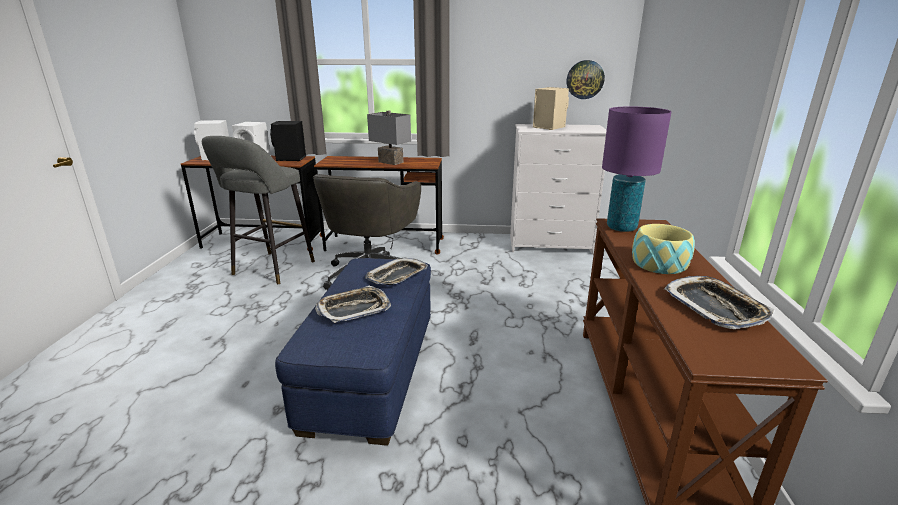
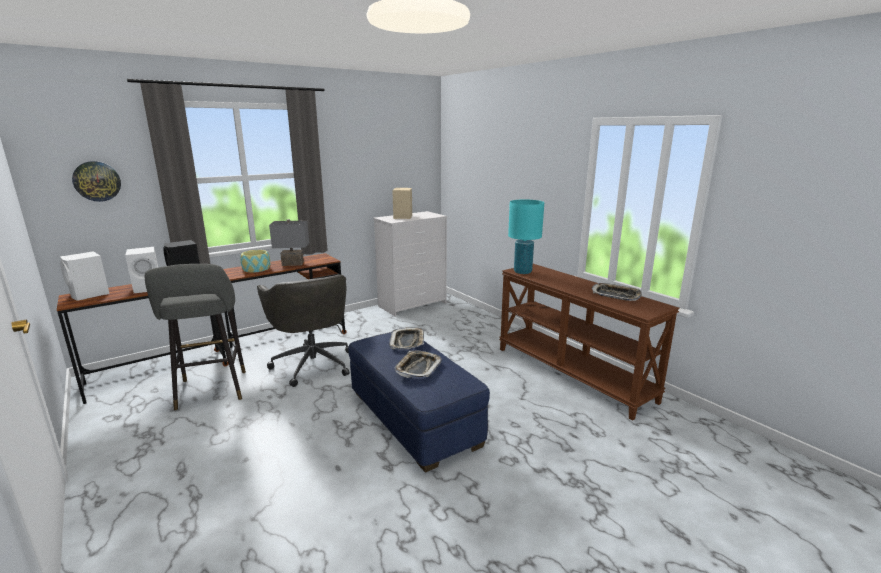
camera: 40 degrees left, 5 degrees down
wall clock [567,60,605,99] -> wall clock moved to [72,161,121,202]
purple table lamp [602,106,672,232] -> turquoise table lamp [508,199,544,274]
bowl [632,224,695,274] -> bowl moved to [240,250,270,272]

